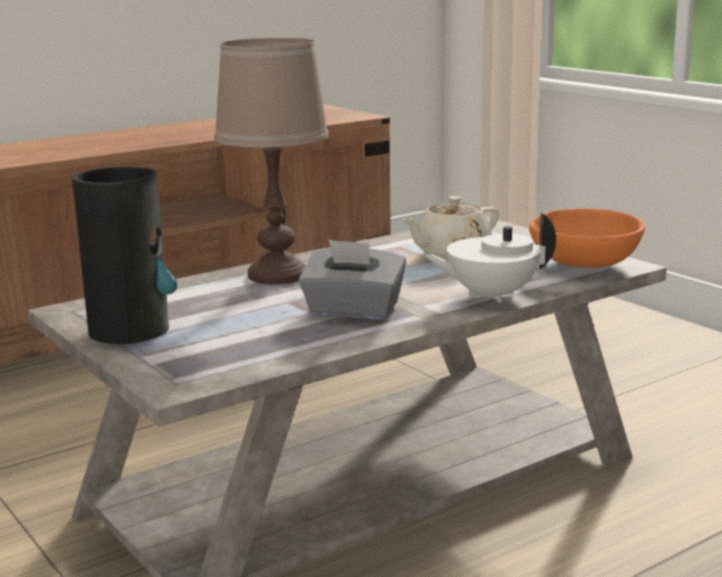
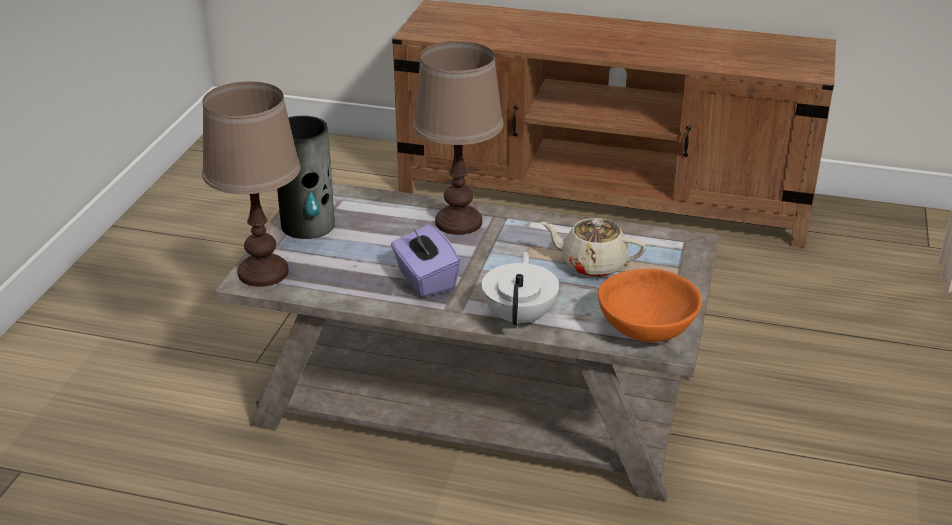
camera: 50 degrees right, 15 degrees up
grey tissue box [298,239,406,320] -> purple tissue box [391,225,461,297]
white teapot [423,213,556,303] -> white teapot turned 60 degrees clockwise [482,252,559,328]
none -> brown table lamp [202,81,301,287]

